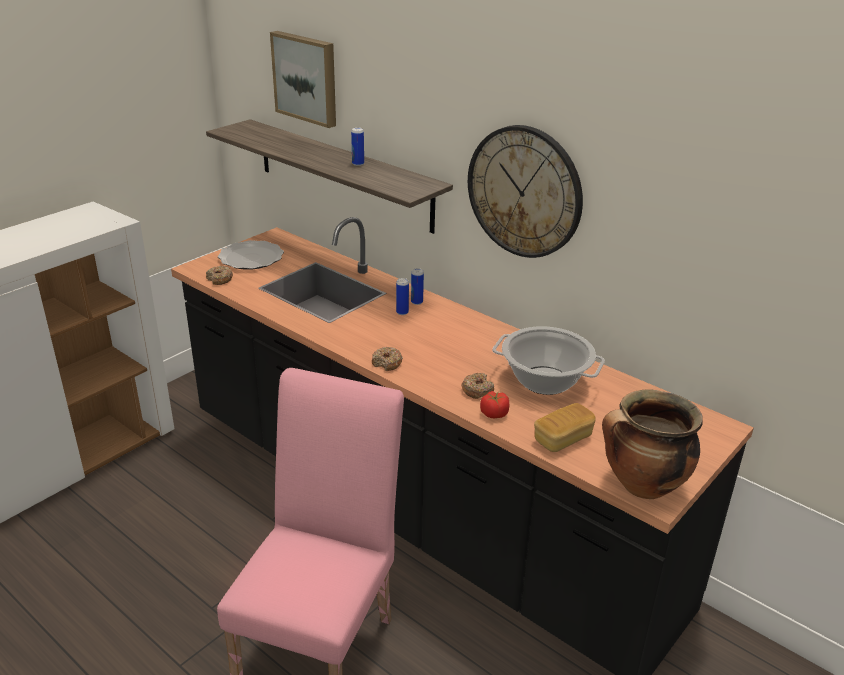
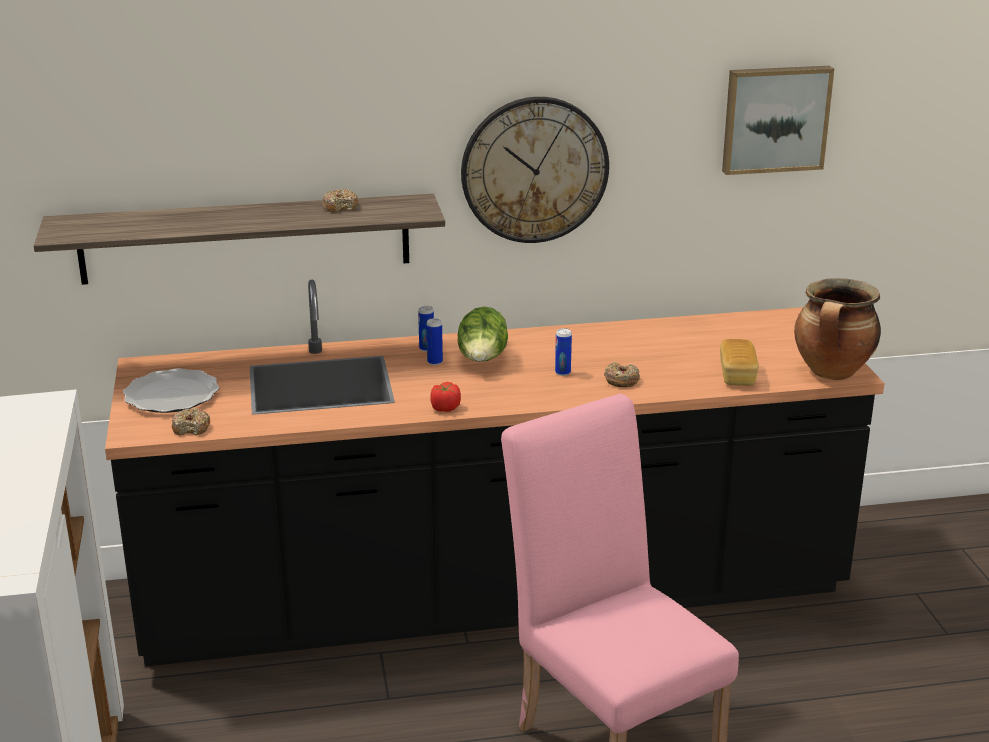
camera: 50 degrees left, 5 degrees down
picture [270,31,336,128] -> picture moved to [722,66,834,175]
can [351,128,364,166] -> can moved to [555,328,572,376]
donut [372,347,403,371] -> donut moved to [322,189,358,212]
tomato [480,391,509,418] -> tomato moved to [430,382,461,412]
cooking pot [492,326,605,395] -> none
none -> lettuce [457,306,508,362]

